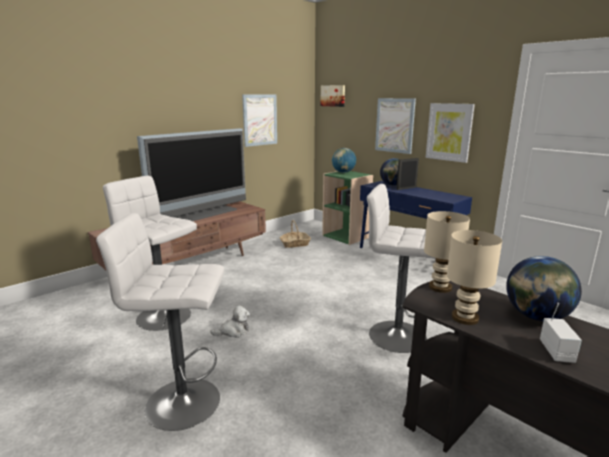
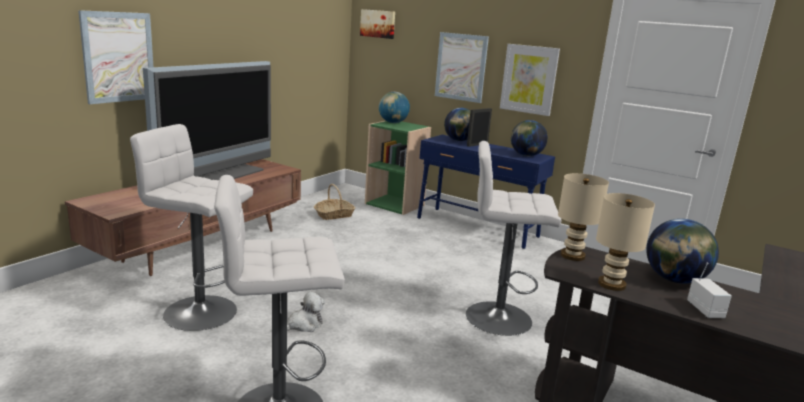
camera: 15 degrees left, 0 degrees up
picture [242,95,277,147] -> picture moved to [78,10,154,104]
none -> globe [511,120,548,156]

